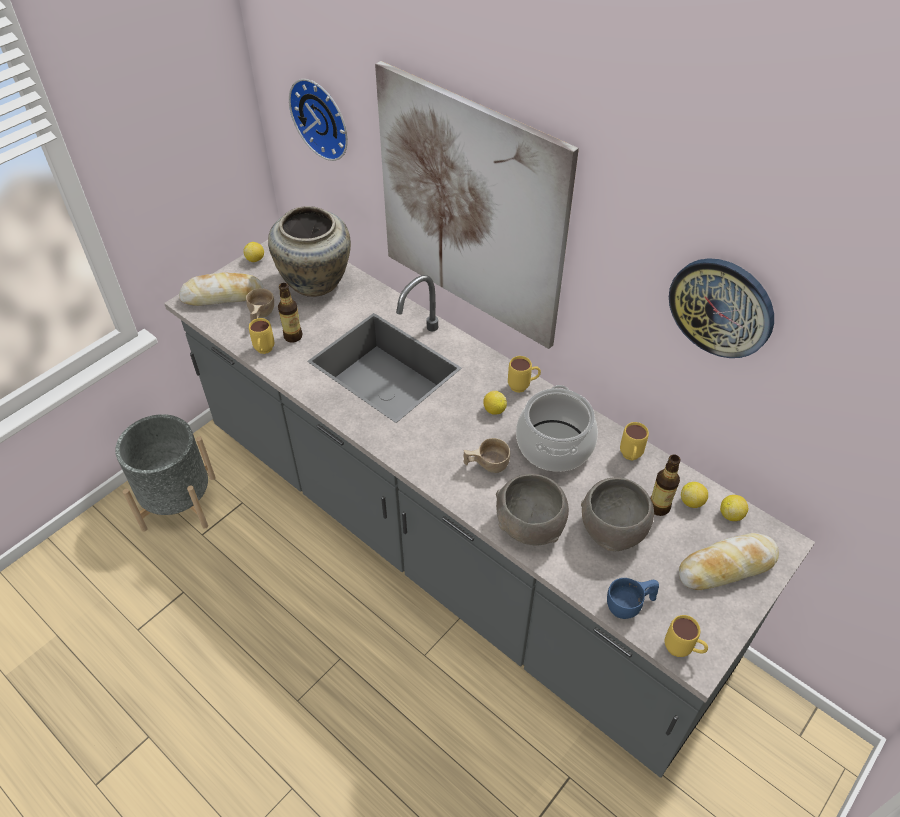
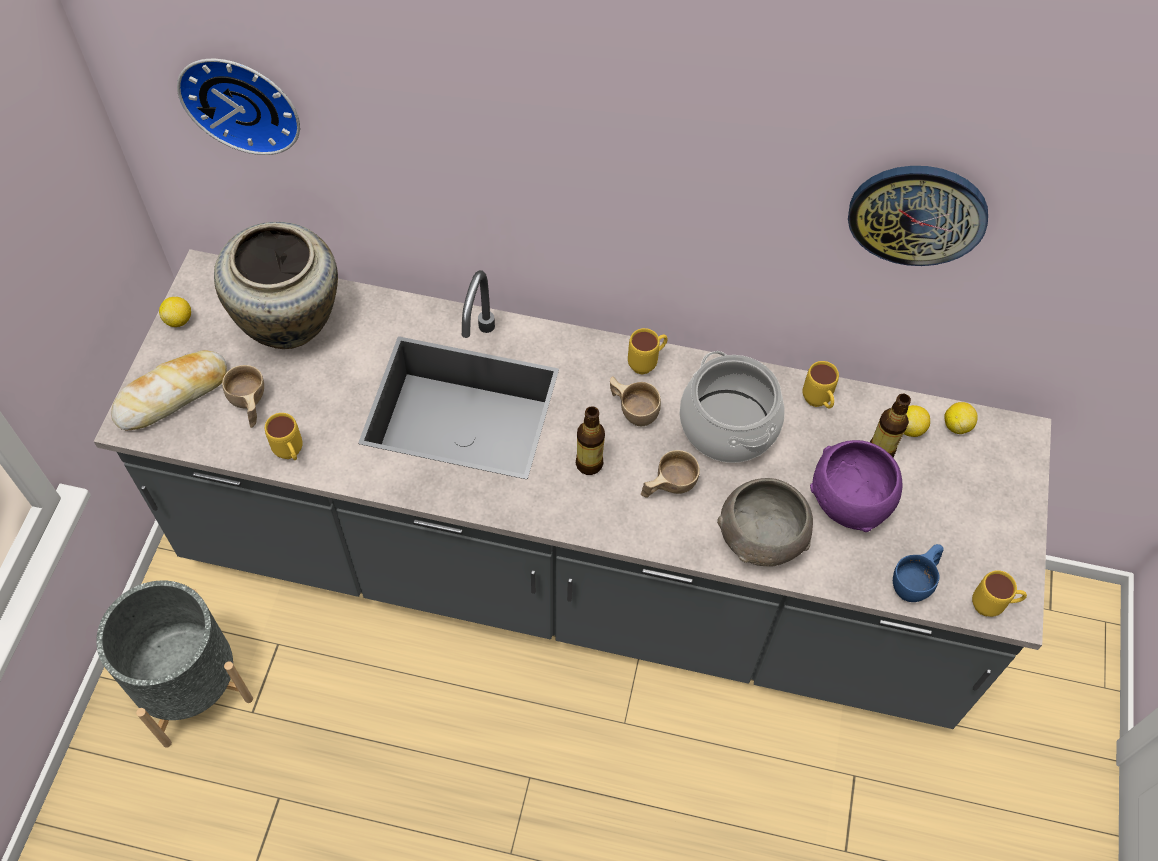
camera: 30 degrees left, 10 degrees up
bottle [278,283,302,343] -> bottle moved to [576,406,605,475]
picture [375,61,579,349] -> none
lemon [483,391,507,415] -> beige cup [610,376,661,426]
grey bowl [581,477,654,551] -> purple bowl [810,440,902,532]
bread [679,533,779,590] -> none

